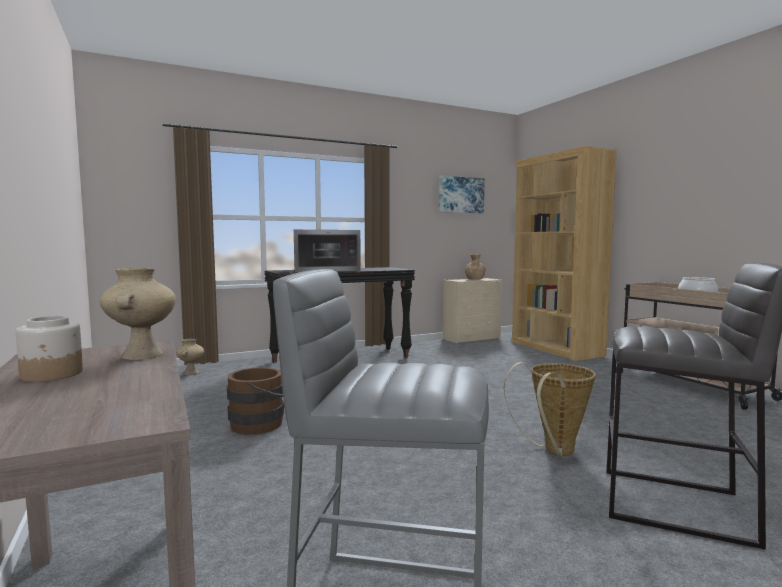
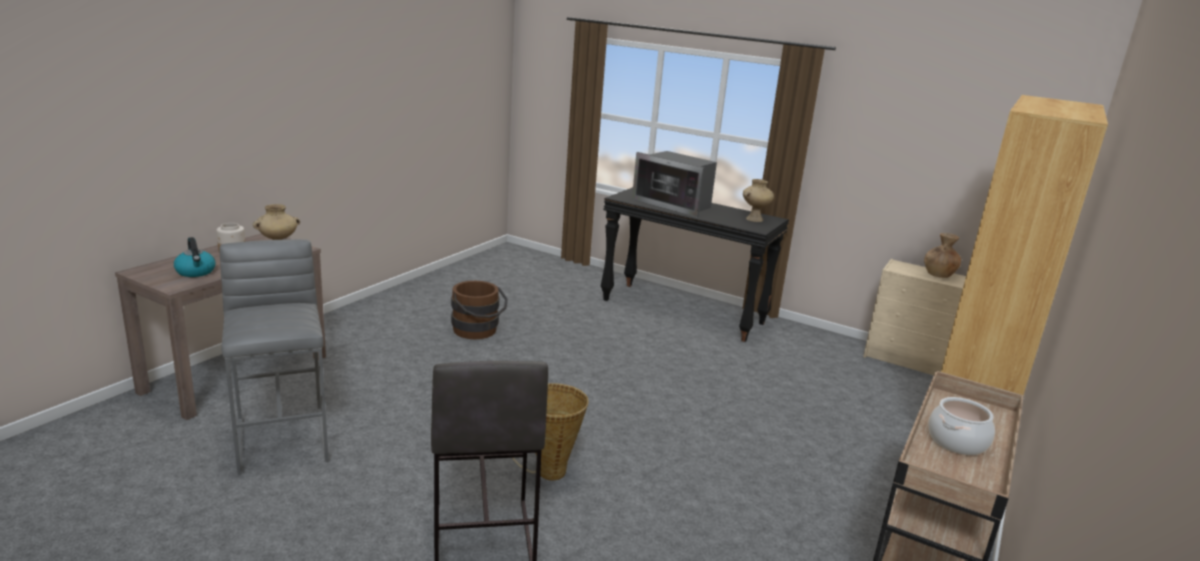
camera: 55 degrees right, 15 degrees up
beige vase [176,339,204,375] -> beige vase moved to [743,179,774,222]
picture [439,176,485,213] -> none
none -> kettle [174,237,215,277]

